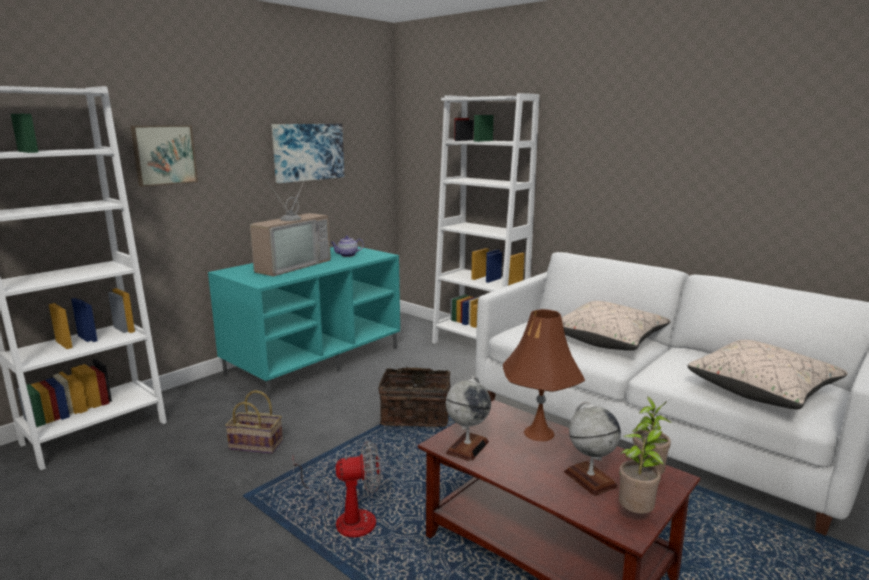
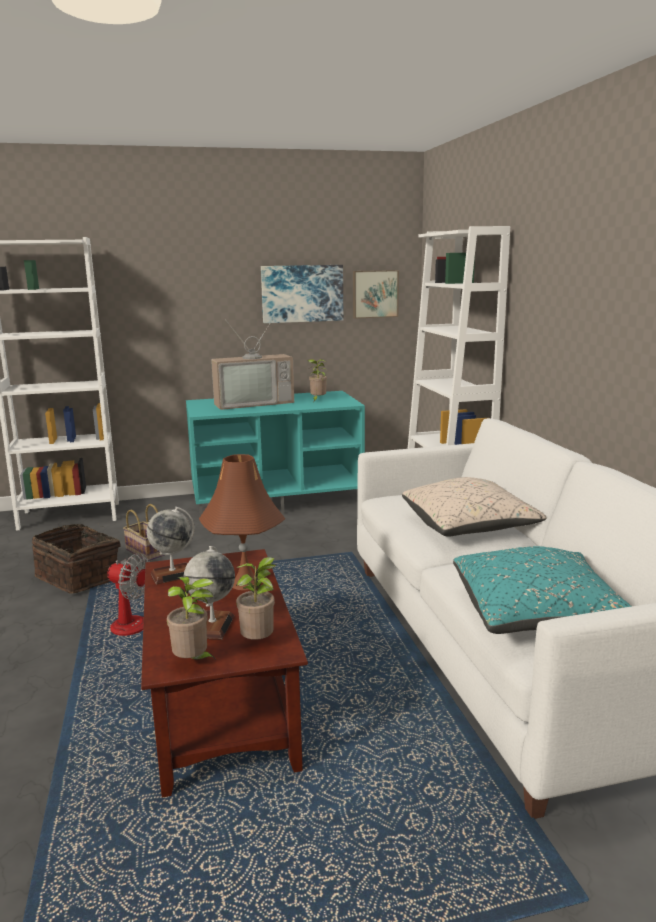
camera: 35 degrees right, 0 degrees up
picture [130,125,198,187] -> picture moved to [353,270,399,319]
teapot [330,236,364,257] -> potted plant [308,359,327,401]
basket [378,365,451,427] -> basket moved to [32,524,121,594]
beige pillow [688,340,848,409] -> turquoise pillow [453,546,631,634]

